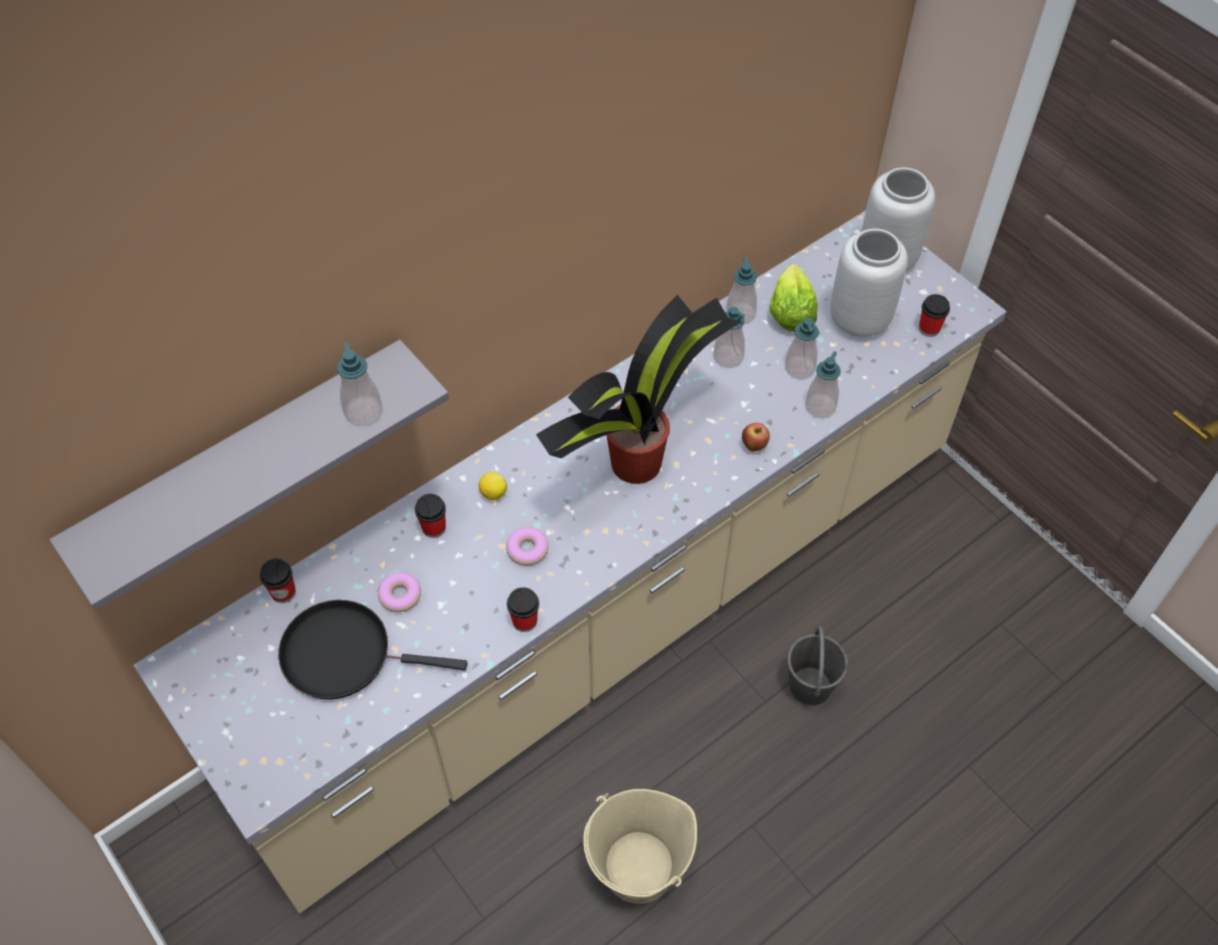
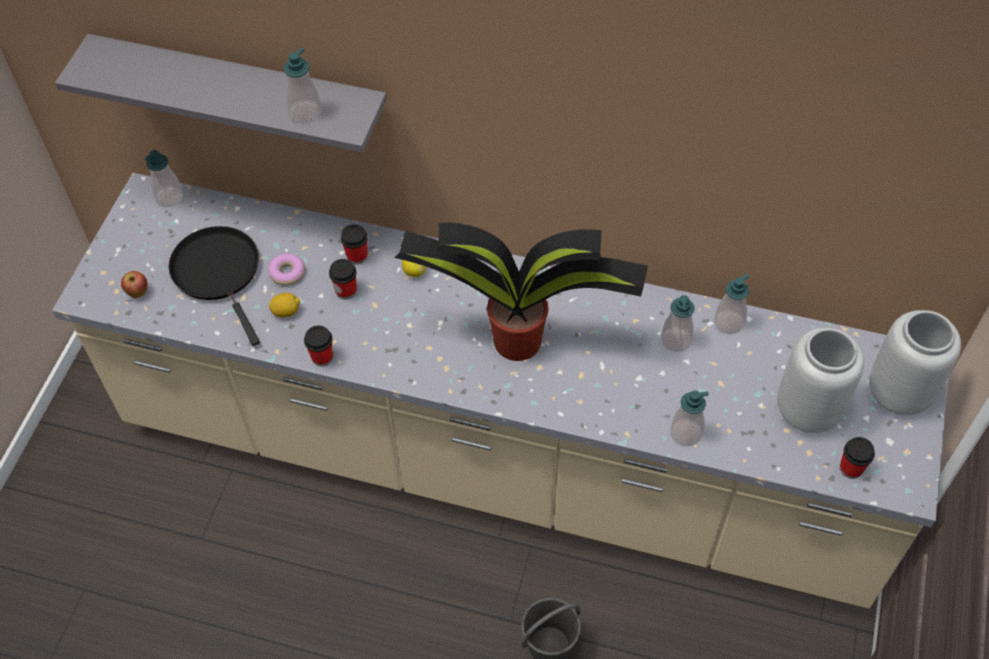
camera: 55 degrees right, 0 degrees up
cup [260,558,296,603] -> cup moved to [329,259,357,300]
donut [506,527,549,566] -> none
beige bucket [583,789,697,904] -> none
apple [742,423,770,451] -> apple moved to [121,271,148,298]
lettuce [770,264,818,332] -> none
soap dispenser [785,318,819,379] -> soap dispenser moved to [143,150,183,207]
none -> lemon [269,293,300,317]

